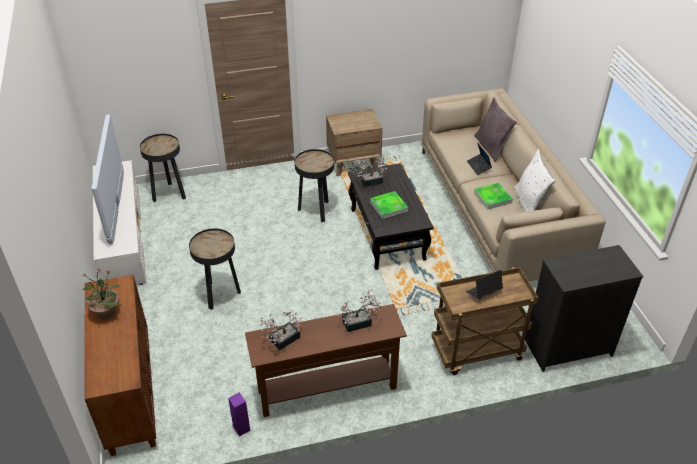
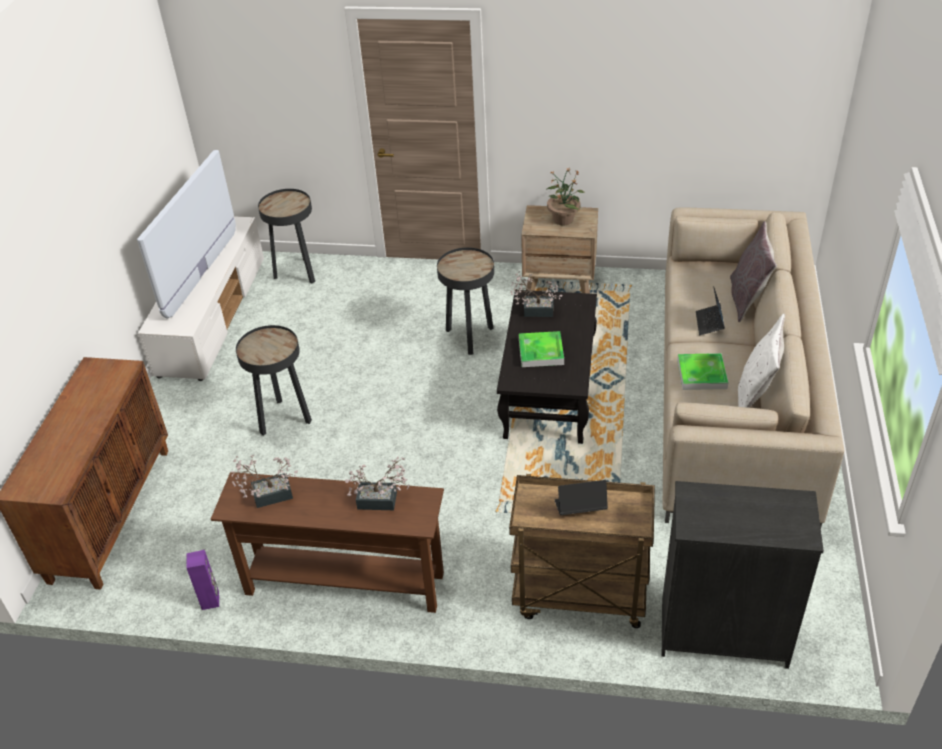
camera: 25 degrees right, 0 degrees up
potted plant [83,268,120,320] -> potted plant moved to [546,168,585,225]

